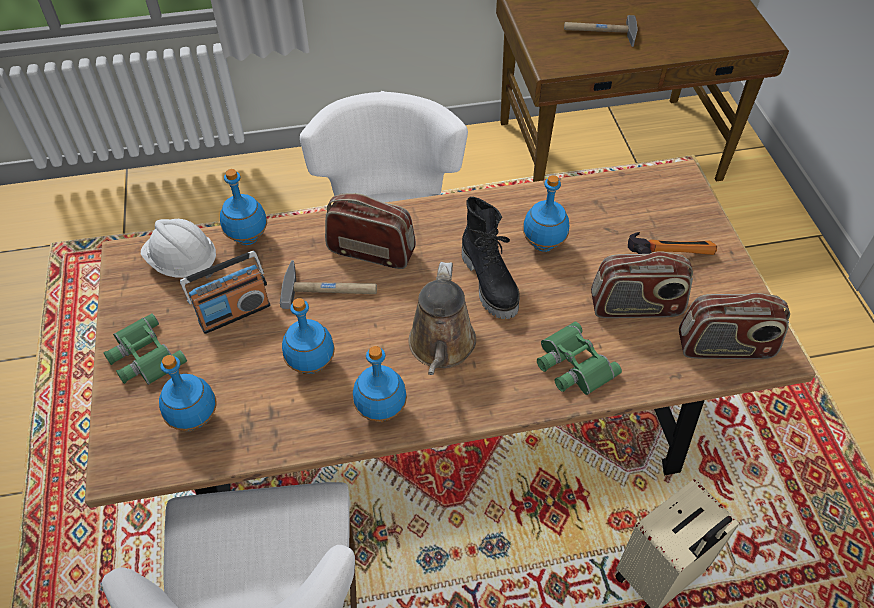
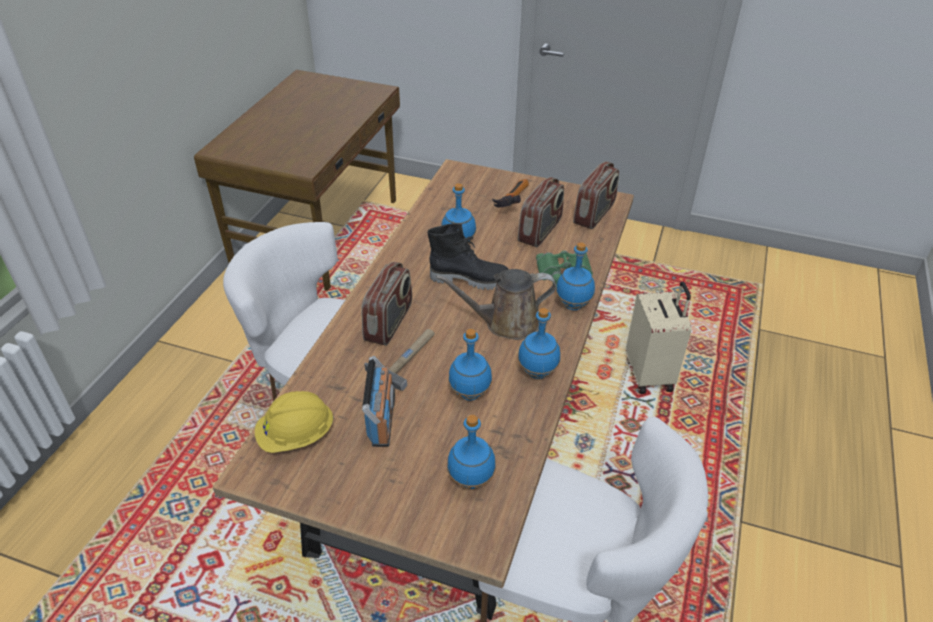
camera: 60 degrees left, 10 degrees down
green binoculars [103,313,187,385] -> none
white hard hat [141,219,216,279] -> yellow hard hat [255,391,334,453]
blue bottle [220,169,267,245] -> blue bottle moved to [556,242,595,310]
radio [325,193,416,269] -> radio turned 150 degrees clockwise [361,262,412,346]
brown watering can [408,262,476,375] -> brown watering can turned 135 degrees clockwise [436,269,556,340]
hammer [564,15,638,47] -> none

